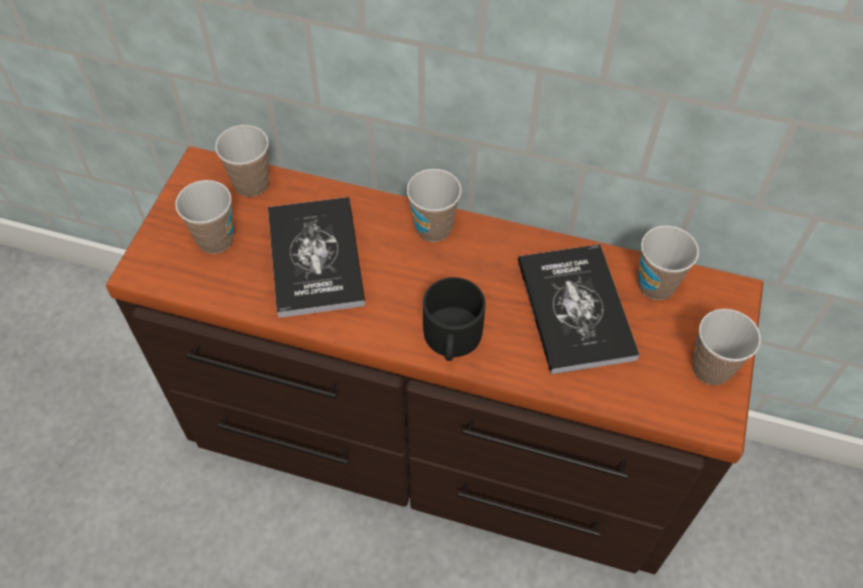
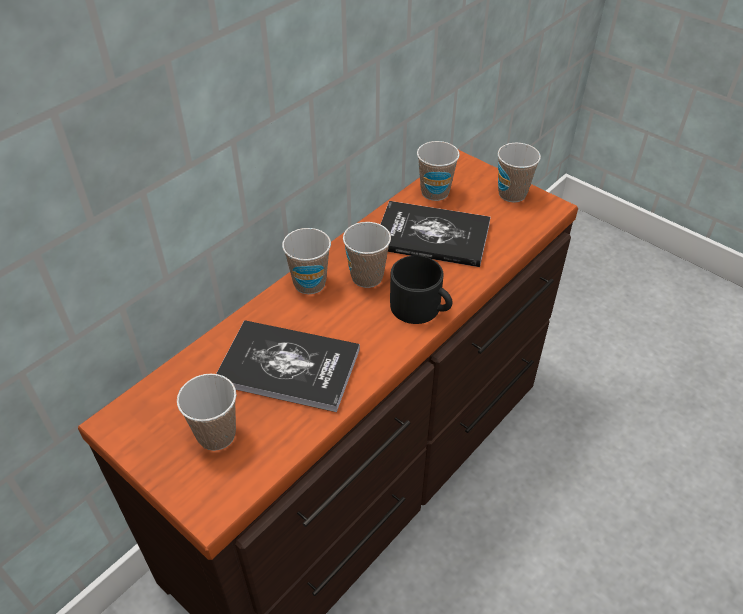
camera: 65 degrees left, 10 degrees down
cup [215,125,269,197] -> cup moved to [343,222,391,288]

